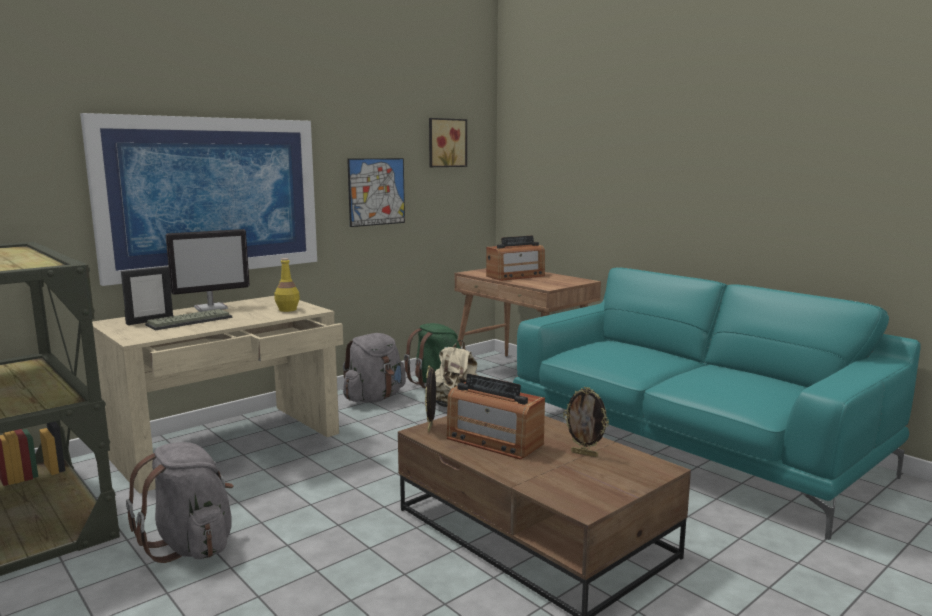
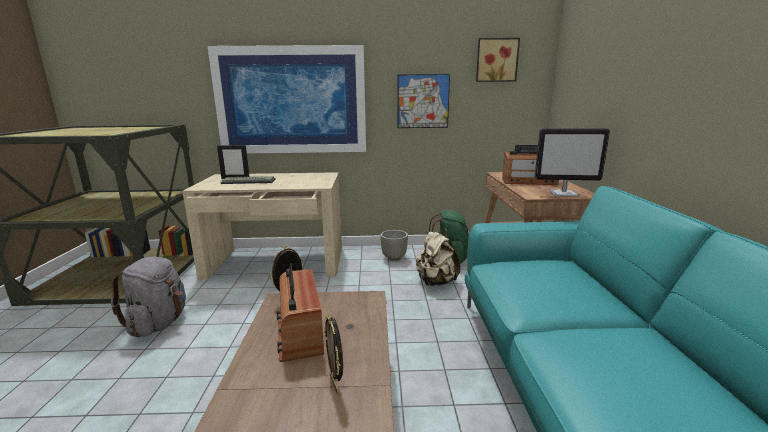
camera: 40 degrees right, 5 degrees up
monitor [166,229,250,312] -> monitor moved to [534,128,610,197]
yellow bottle [275,258,300,312] -> none
grey backpack [343,333,406,403] -> grey planter [380,230,408,261]

